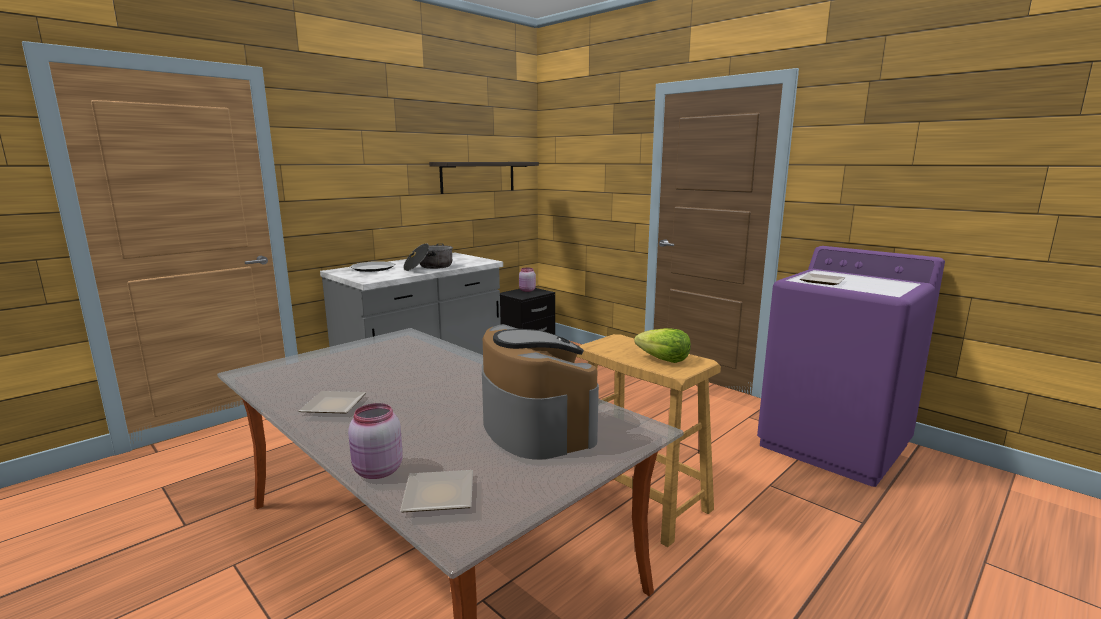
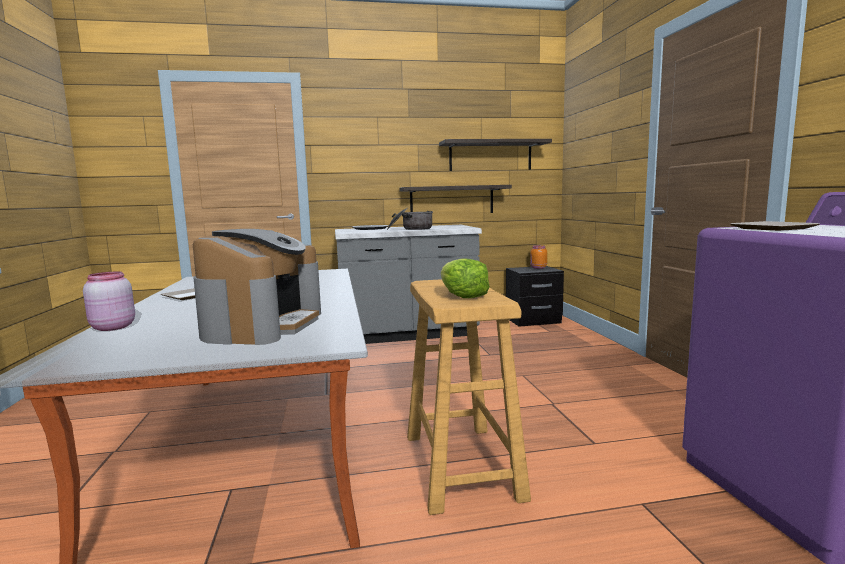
camera: 35 degrees right, 5 degrees down
plate [400,470,473,512] -> none
pink jar [519,268,536,292] -> orange jar [530,245,547,269]
none -> shelf [399,185,512,213]

